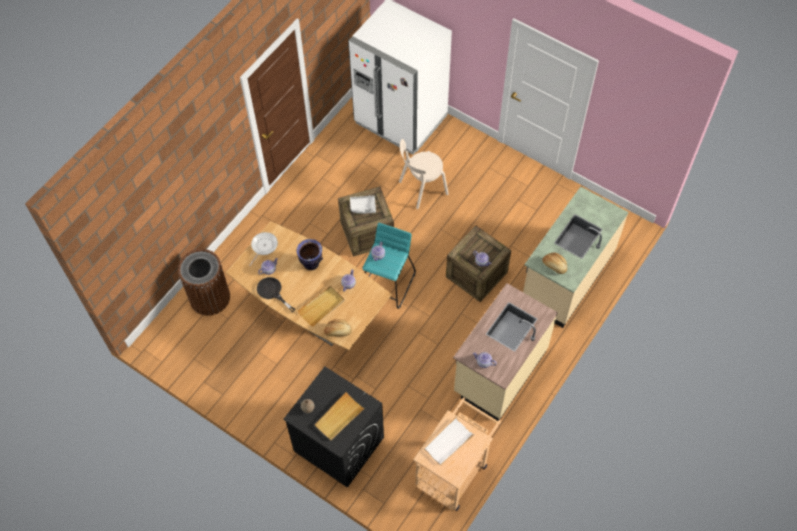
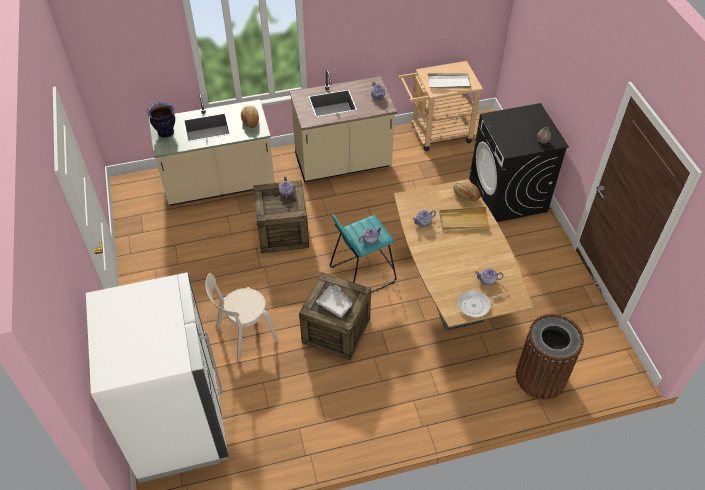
camera: 140 degrees left, 10 degrees down
black frying pan [257,277,295,312] -> none
vase [296,239,323,270] -> vase moved to [147,102,175,138]
beige tray [315,392,365,441] -> none
beige chair [399,139,449,209] -> beige chair turned 135 degrees clockwise [205,273,278,361]

